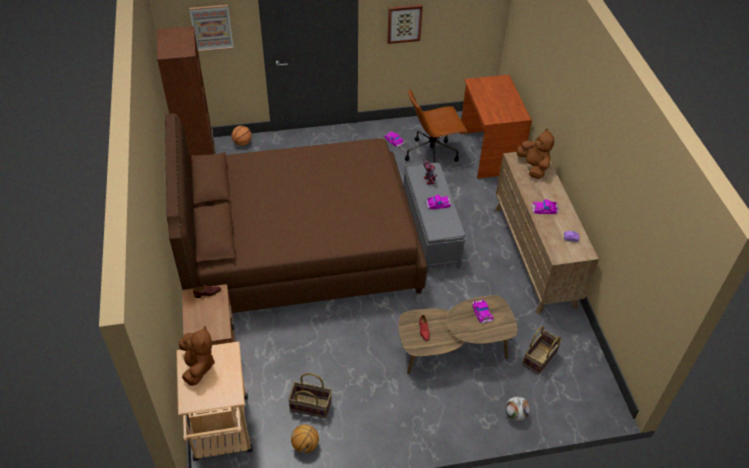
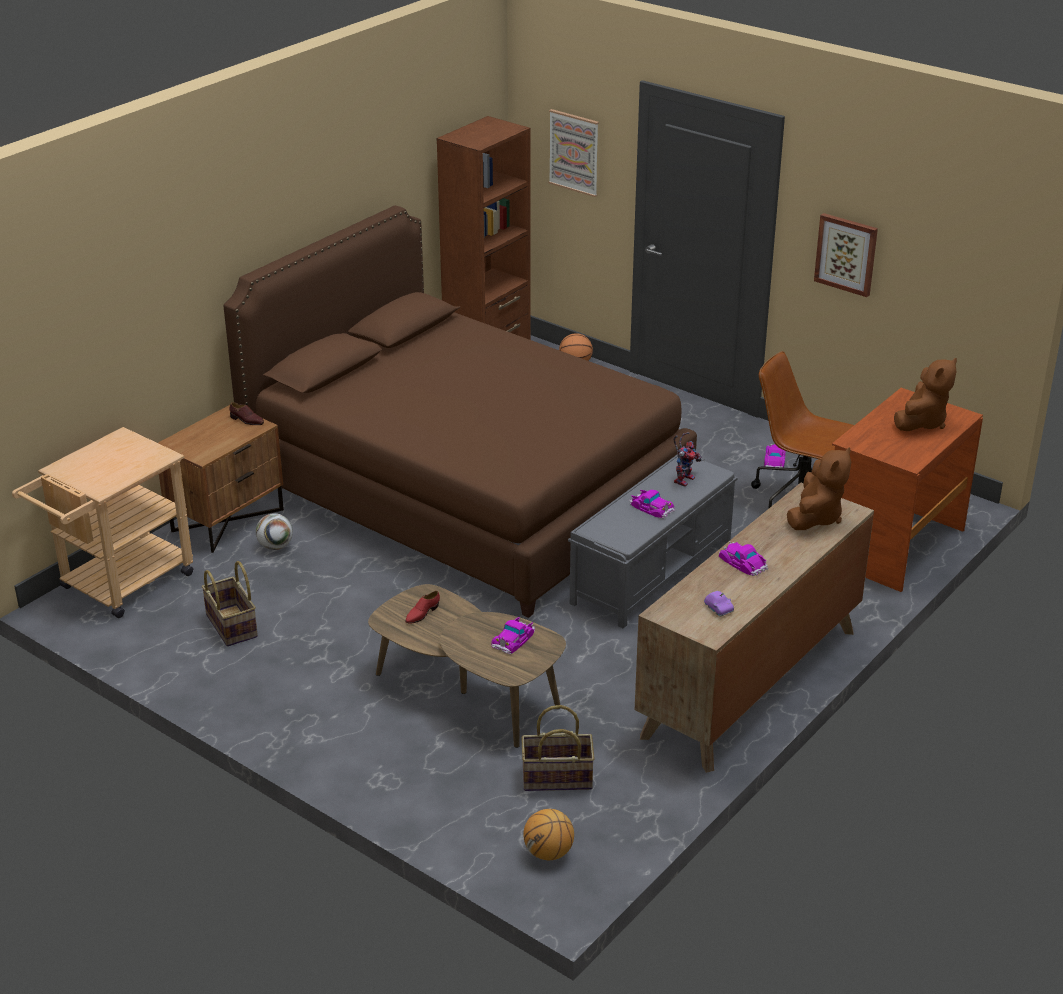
camera: 50 degrees right, 15 degrees down
brown plush toy [179,325,215,386] -> brown plush toy moved to [894,358,957,431]
basketball [291,425,319,453] -> basketball moved to [523,809,574,860]
football [505,396,530,421] -> football moved to [256,513,293,550]

